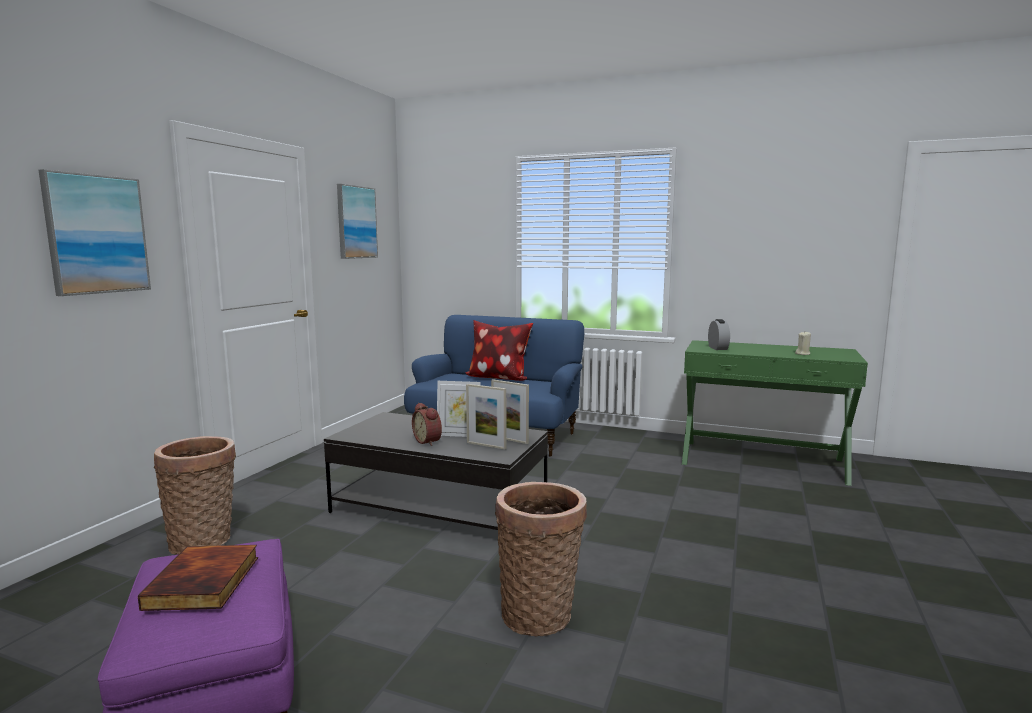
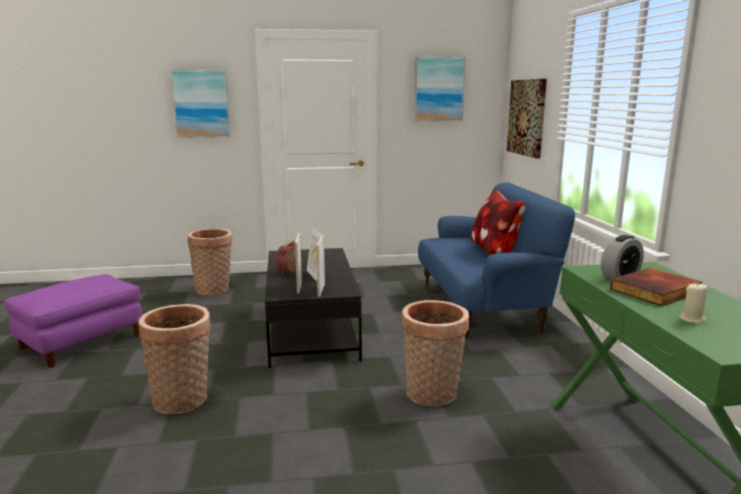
camera: 60 degrees right, 5 degrees up
book [138,545,258,611] -> book moved to [610,268,702,306]
none -> basket [402,300,469,407]
none -> picture [507,79,547,158]

